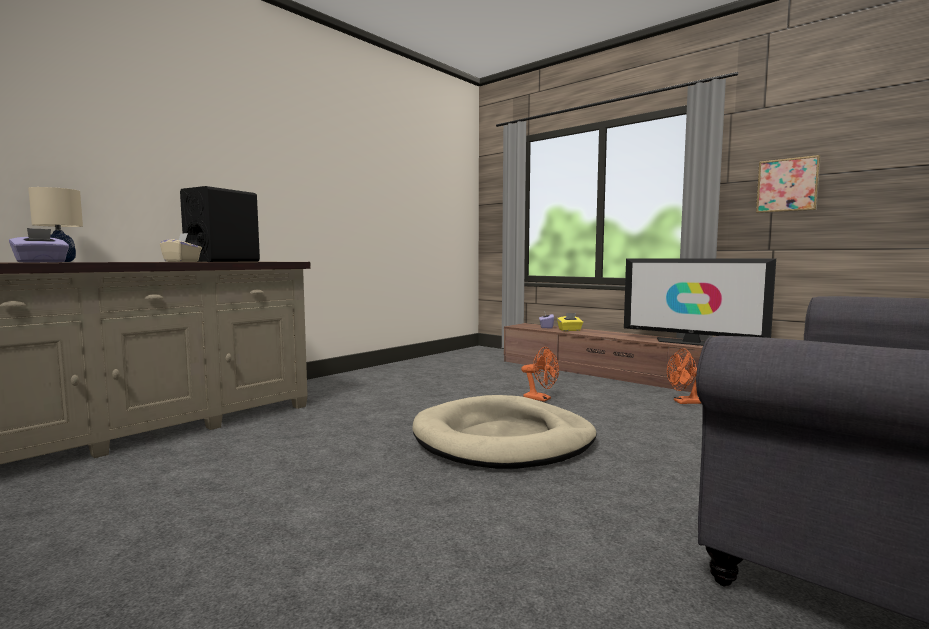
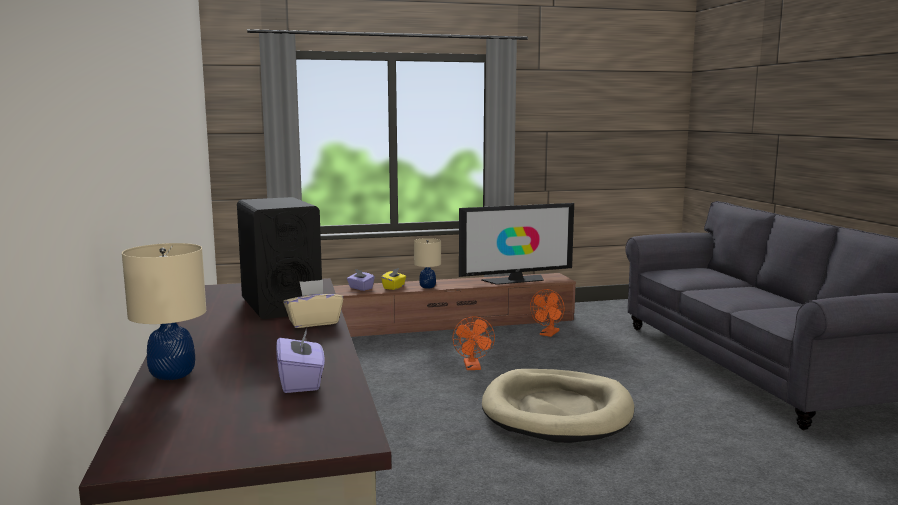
camera: 55 degrees left, 5 degrees up
orange fan [521,347,559,402] -> orange fan turned 105 degrees clockwise [452,316,495,370]
picture [756,155,821,213] -> none
none -> beige table lamp [414,238,441,289]

